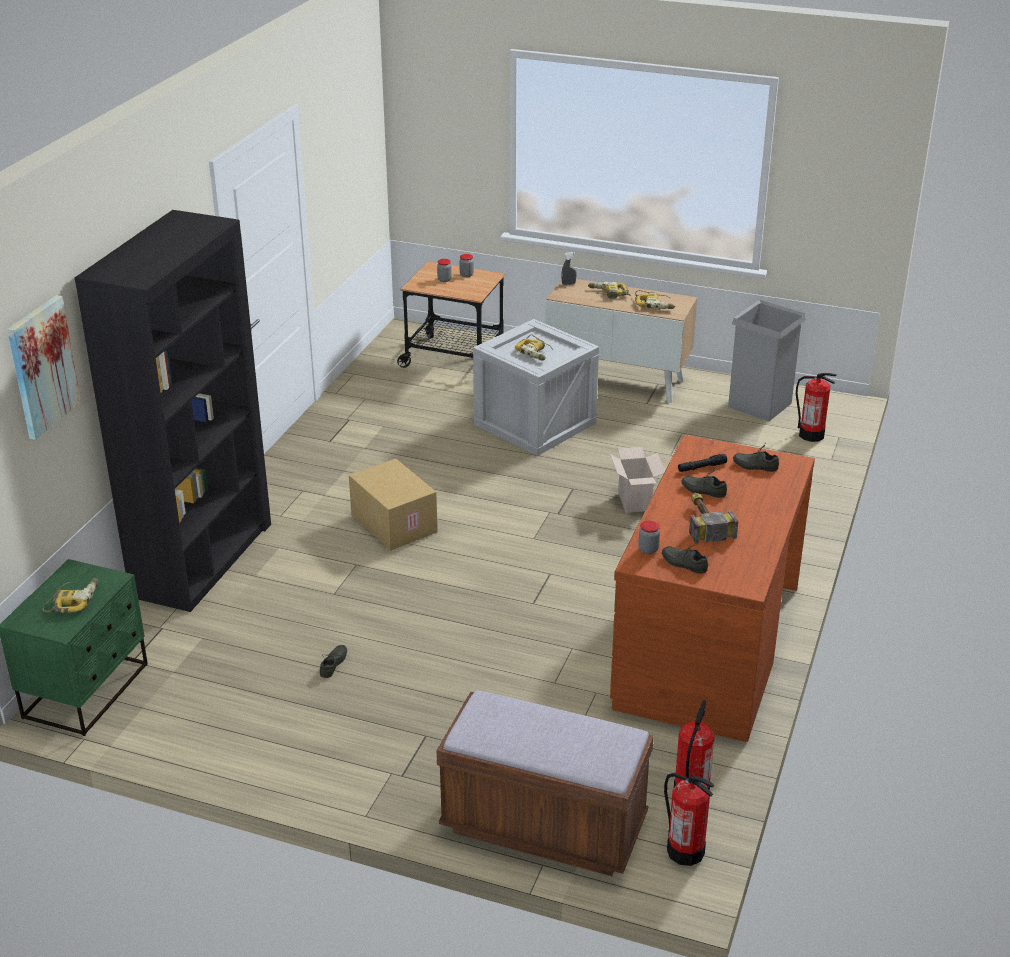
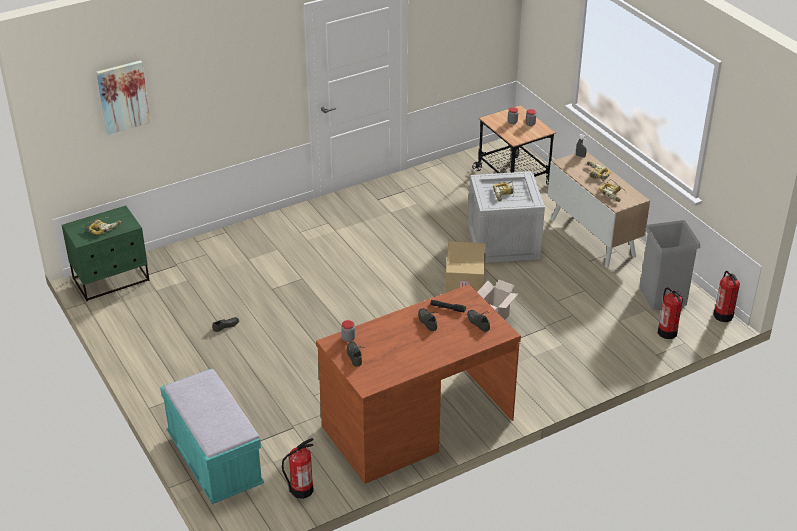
camera: 40 degrees right, 5 degrees up
black bookcase [75,210,271,612] -> none
cardboard box [349,458,438,551] -> cardboard box moved to [445,241,486,293]
brown bench [436,690,654,876] -> turquoise bench [160,368,264,504]
fire extinguisher [664,773,714,866] -> fire extinguisher moved to [713,271,740,322]
hammer [689,493,738,544] -> none

